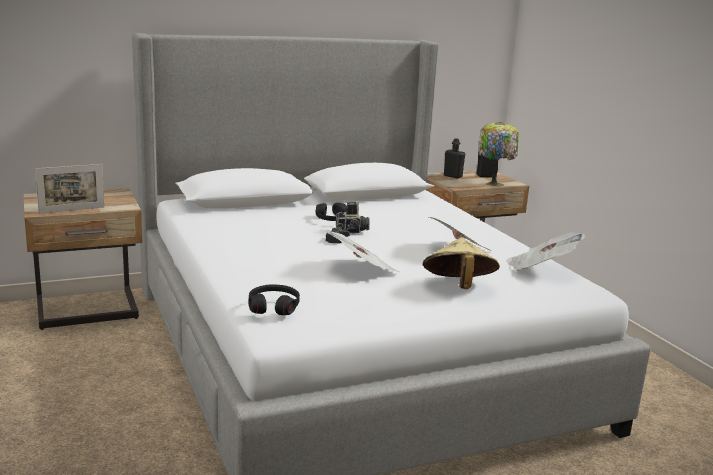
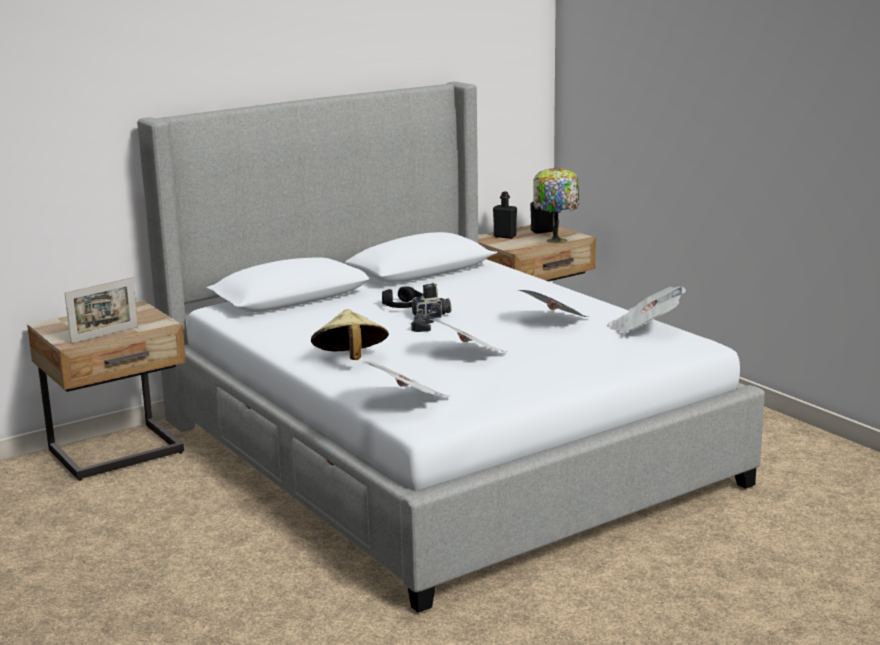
camera: 10 degrees left, 0 degrees up
black headphones [248,285,300,315] -> newspaper [362,361,450,396]
beige hat [423,237,500,289] -> beige hat moved to [311,309,389,360]

